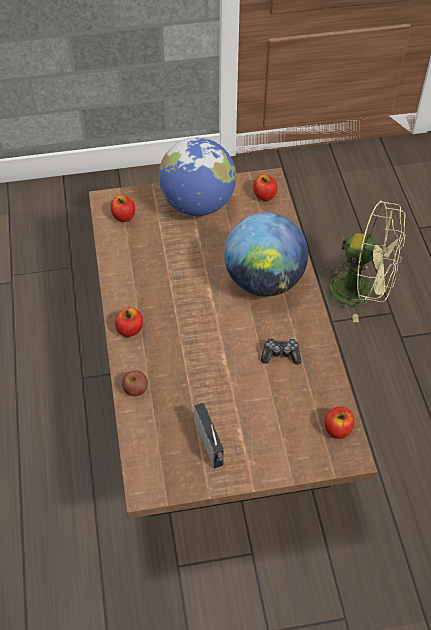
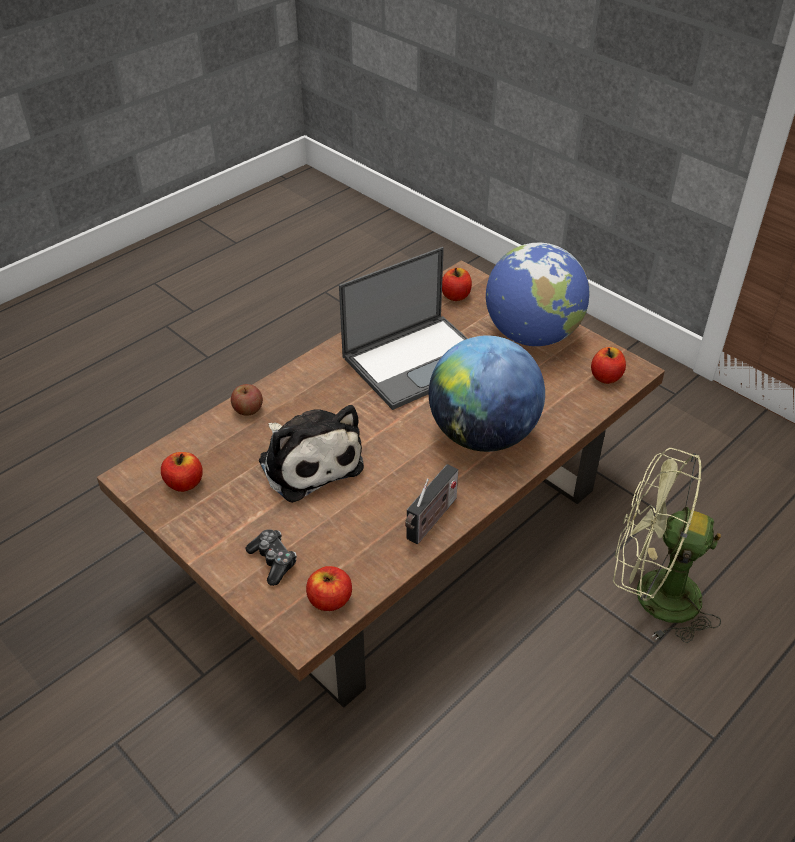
camera: 55 degrees right, 10 degrees down
apple [115,307,143,337] -> apple moved to [161,452,203,492]
radio [194,403,224,469] -> radio moved to [405,464,458,544]
game controller [261,338,302,365] -> game controller moved to [245,529,297,586]
green fan [322,200,406,322] -> green fan turned 120 degrees clockwise [613,448,721,643]
none -> plush toy [259,405,364,503]
none -> laptop [339,247,468,410]

